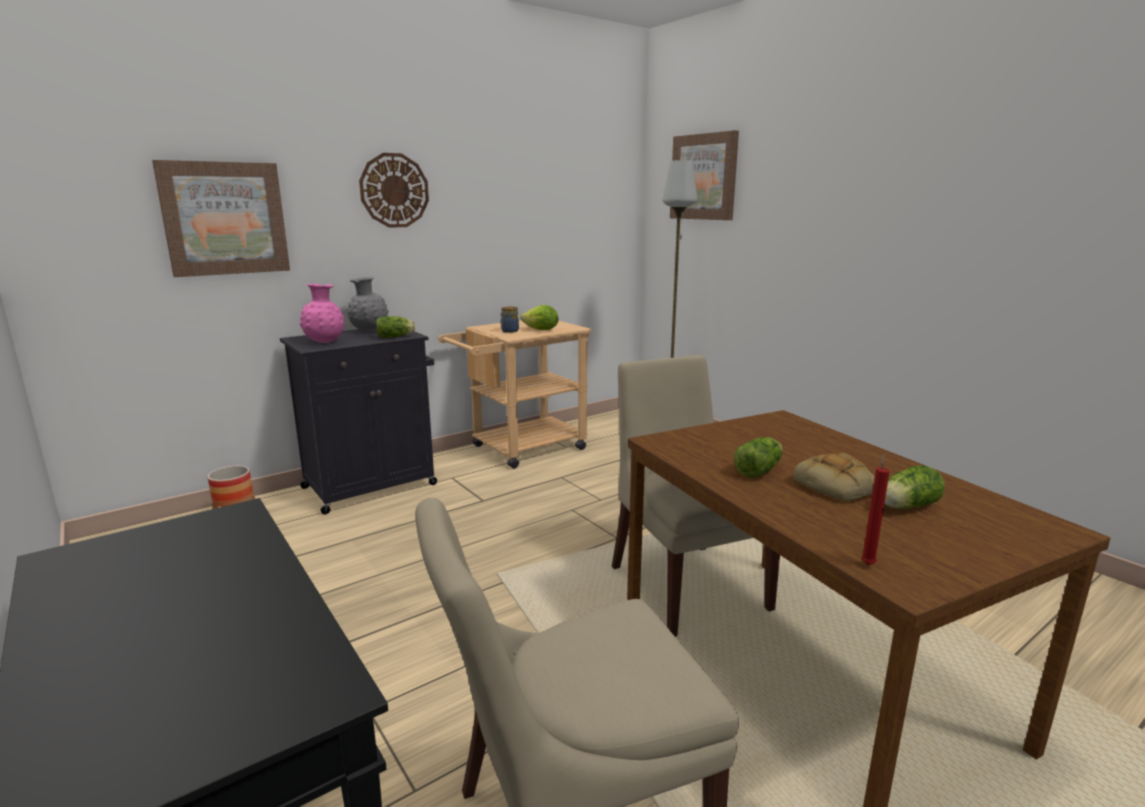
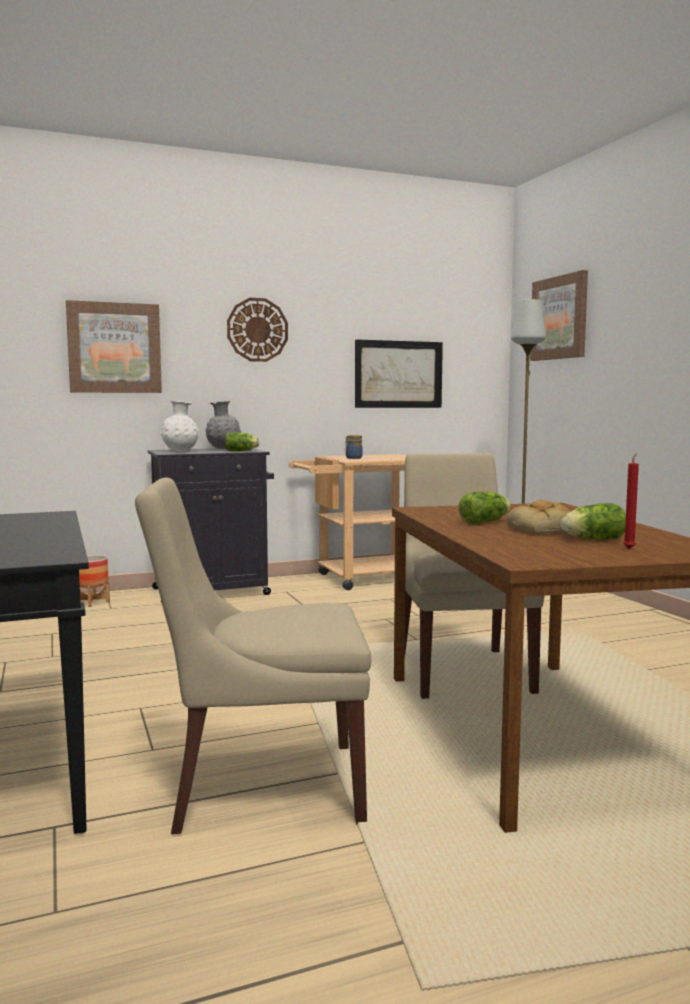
camera: 15 degrees right, 10 degrees down
pink vase [300,284,345,343] -> white vase [161,401,199,452]
lettuce [520,305,559,330] -> none
red candle [861,454,890,565] -> red candle moved to [623,454,639,549]
none -> picture [355,340,443,408]

